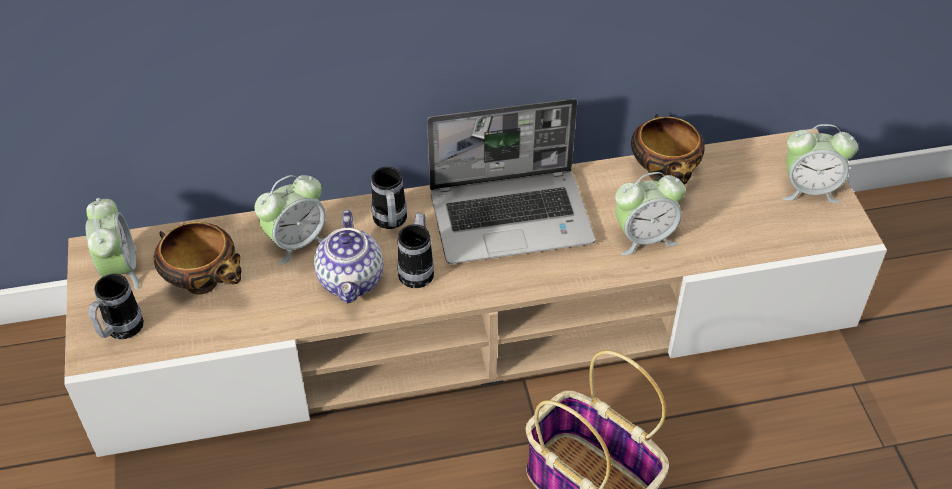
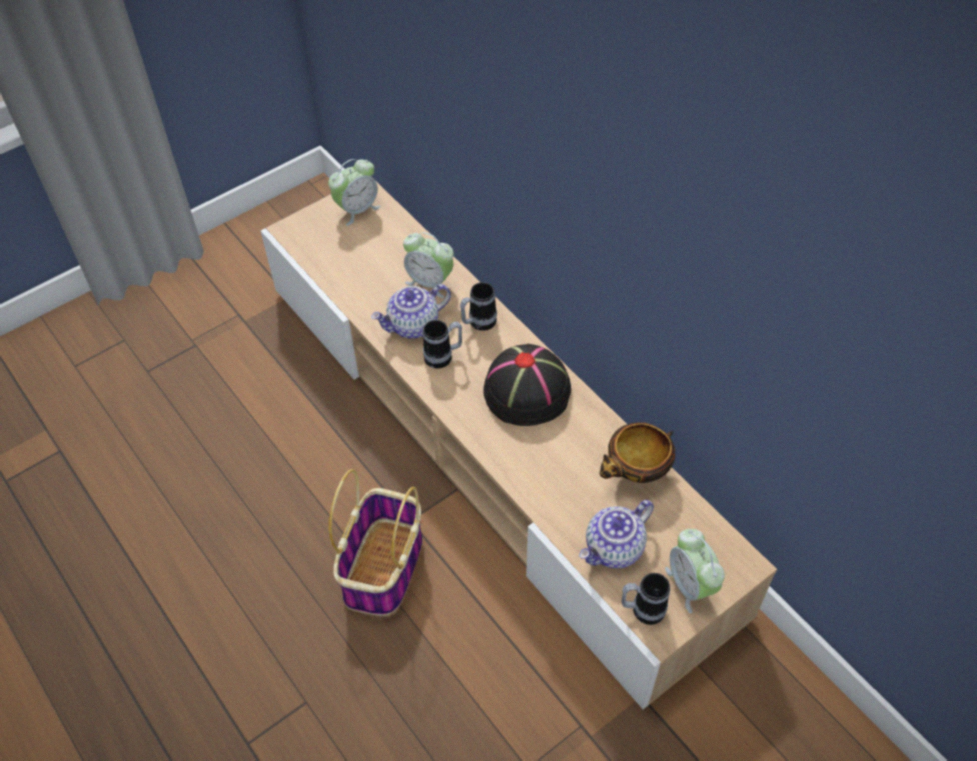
camera: 65 degrees right, 5 degrees up
mug [88,274,144,339] -> mug moved to [621,573,670,625]
bowl [154,222,242,295] -> none
laptop [427,98,595,264] -> black hat [483,344,571,426]
alarm clock [615,172,686,255] -> none
none -> teapot [579,500,654,568]

